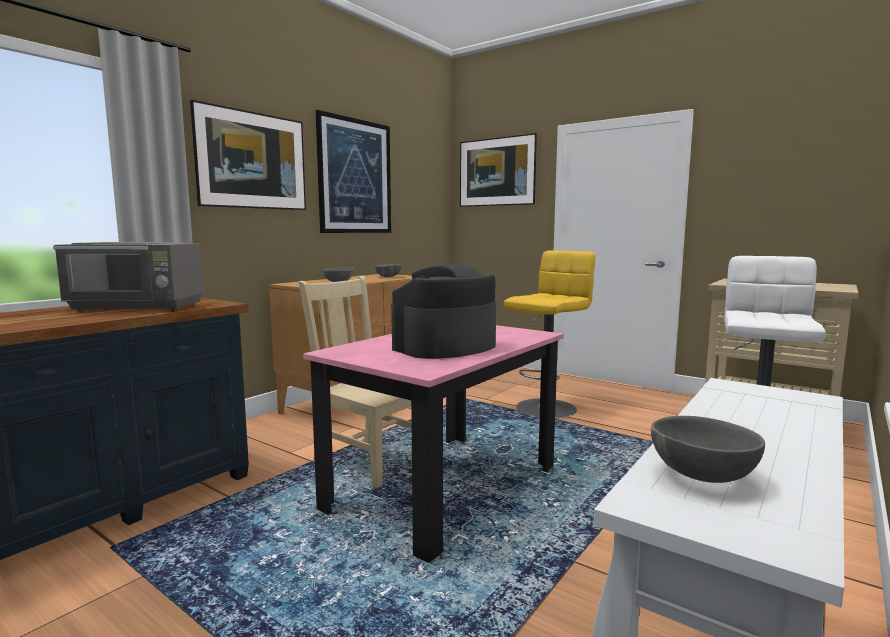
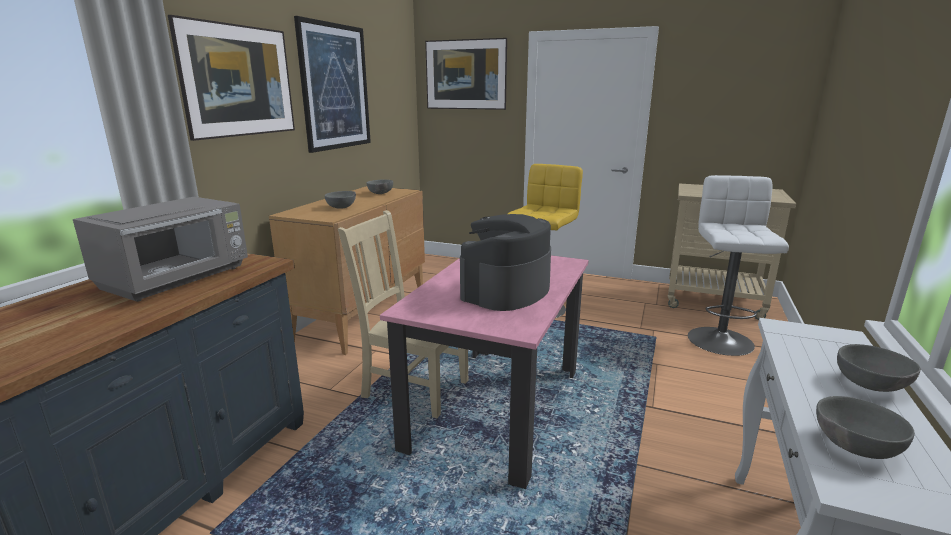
camera: 15 degrees left, 10 degrees up
grey microwave [53,242,204,311] -> grey microwave turned 45 degrees counterclockwise [73,197,248,302]
none -> grey bowl [837,344,921,392]

